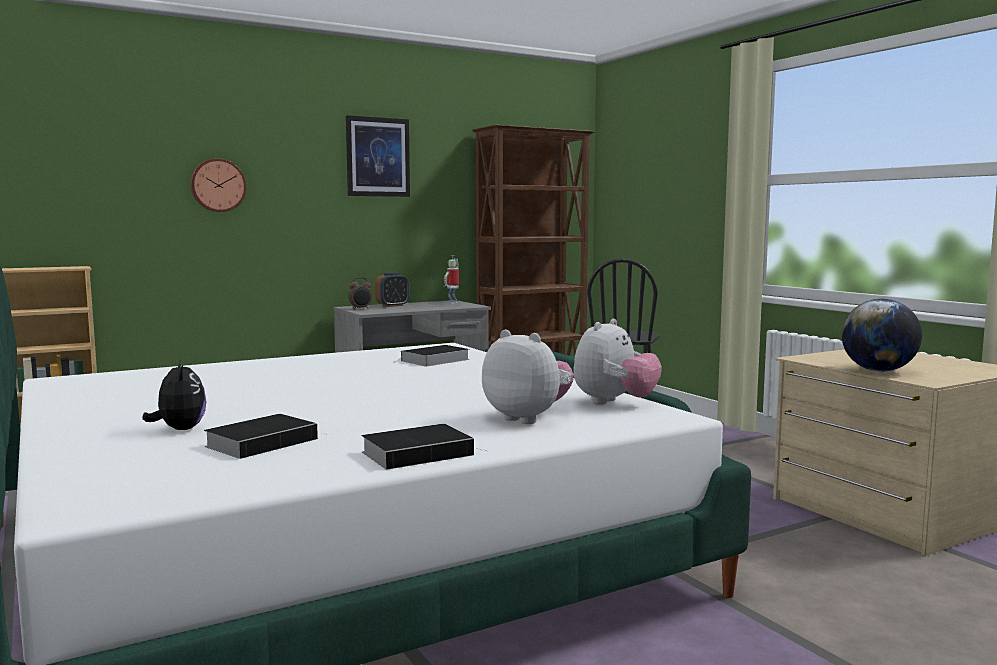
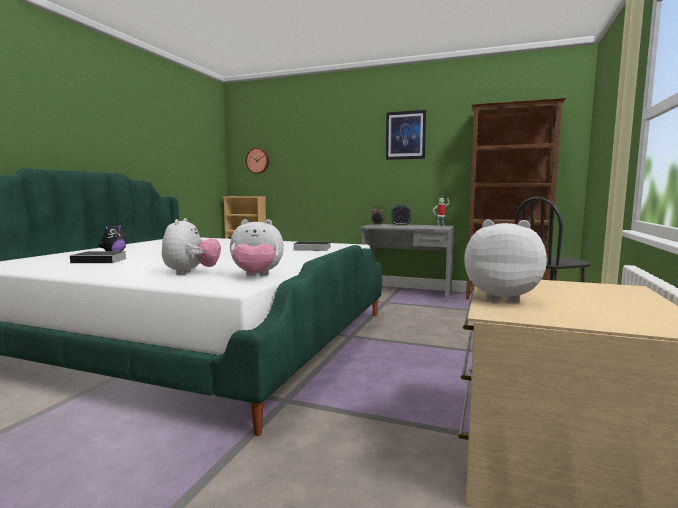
camera: 50 degrees right, 0 degrees up
wall clock [191,158,246,212] -> wall clock moved to [246,148,269,174]
book [362,424,484,470] -> none
globe [842,299,922,372] -> plush toy [464,219,547,302]

